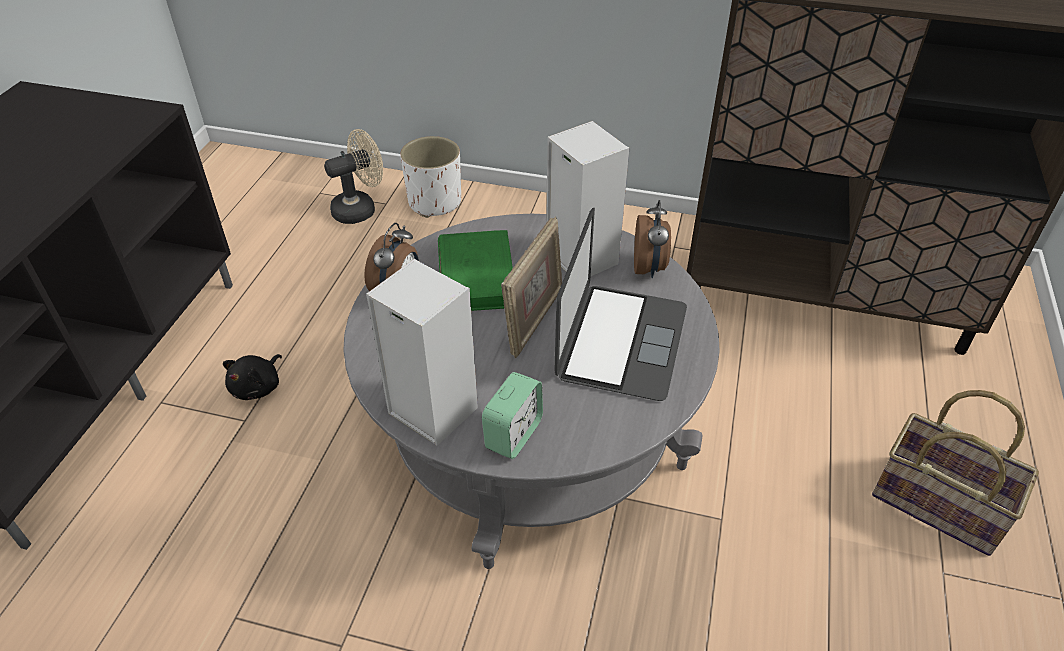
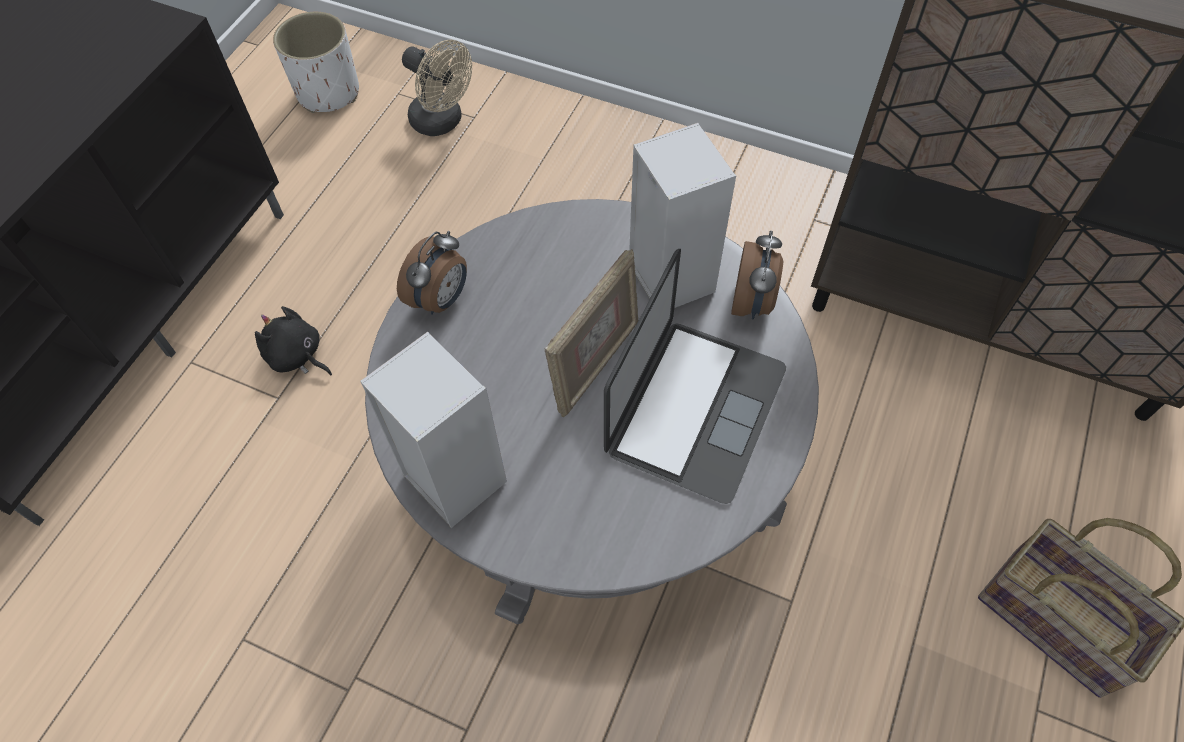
camera: 10 degrees right, 15 degrees up
black plush toy [223,354,282,400] -> black plush toy turned 90 degrees clockwise [255,306,332,375]
beige fan [324,129,383,224] -> beige fan turned 60 degrees clockwise [402,39,472,136]
white planter [400,136,461,218] -> white planter moved to [273,12,359,113]
green book [438,230,513,311] -> none
alarm clock [482,372,543,459] -> none

